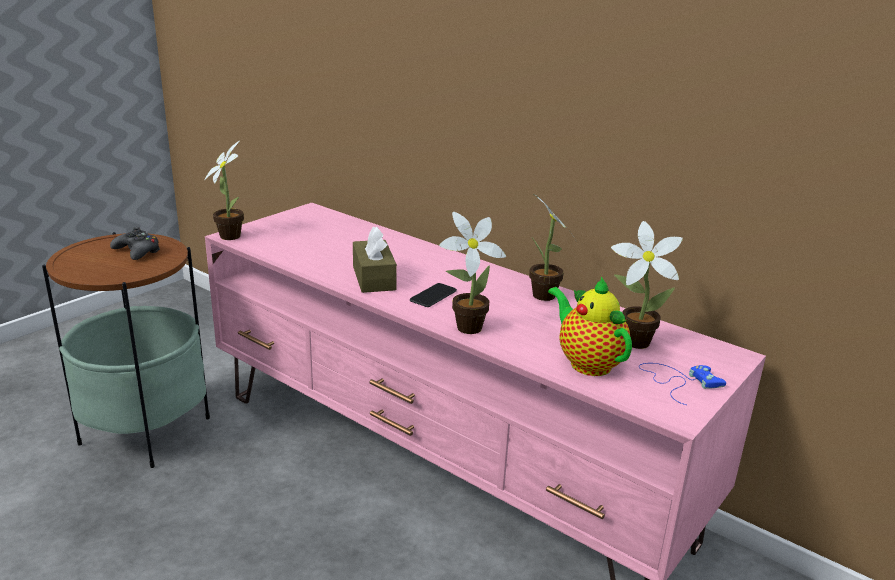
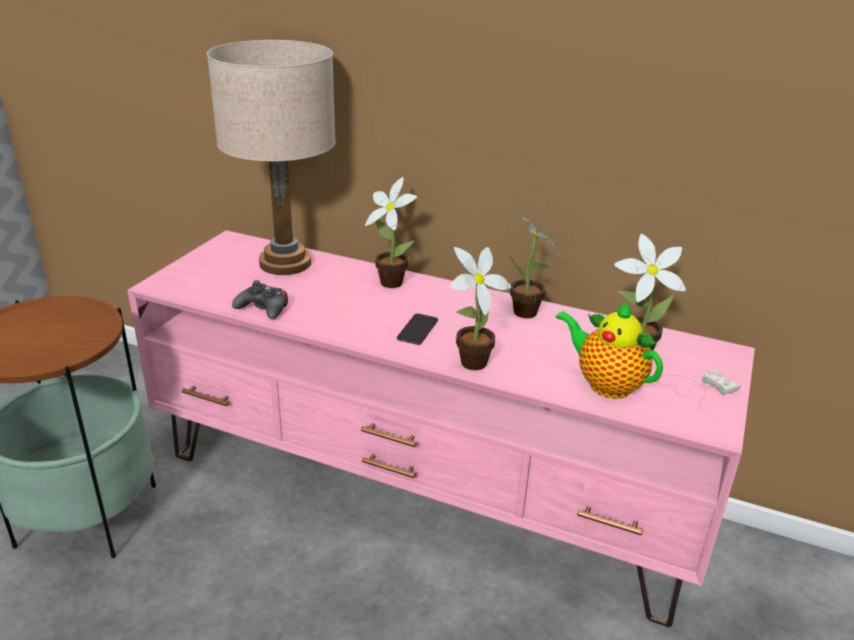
camera: 15 degrees left, 5 degrees up
black game controller [110,227,160,260] -> black game controller moved to [232,280,288,320]
potted plant [204,141,244,240] -> potted plant moved to [365,177,417,288]
brown tissue box [353,226,397,293] -> none
blue game controller [639,363,726,405] -> white game controller [656,370,741,417]
none -> beige table lamp [207,40,336,275]

